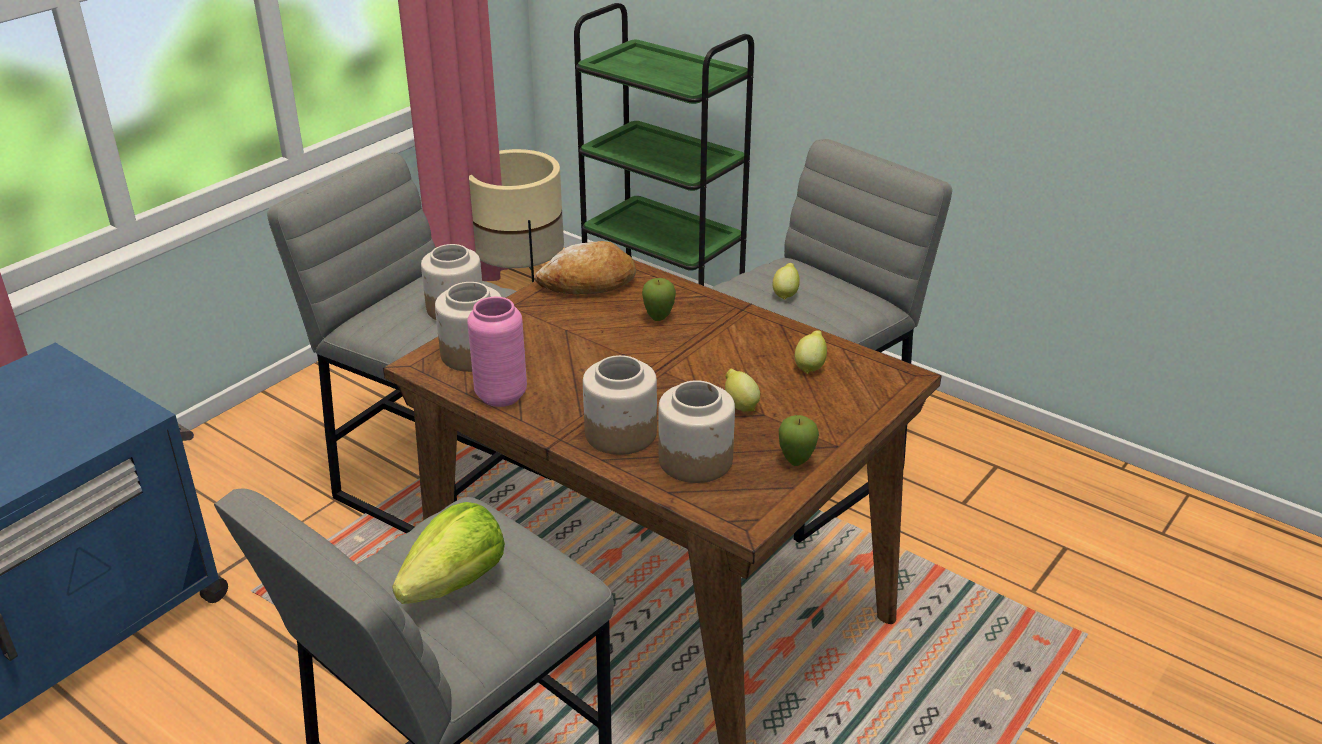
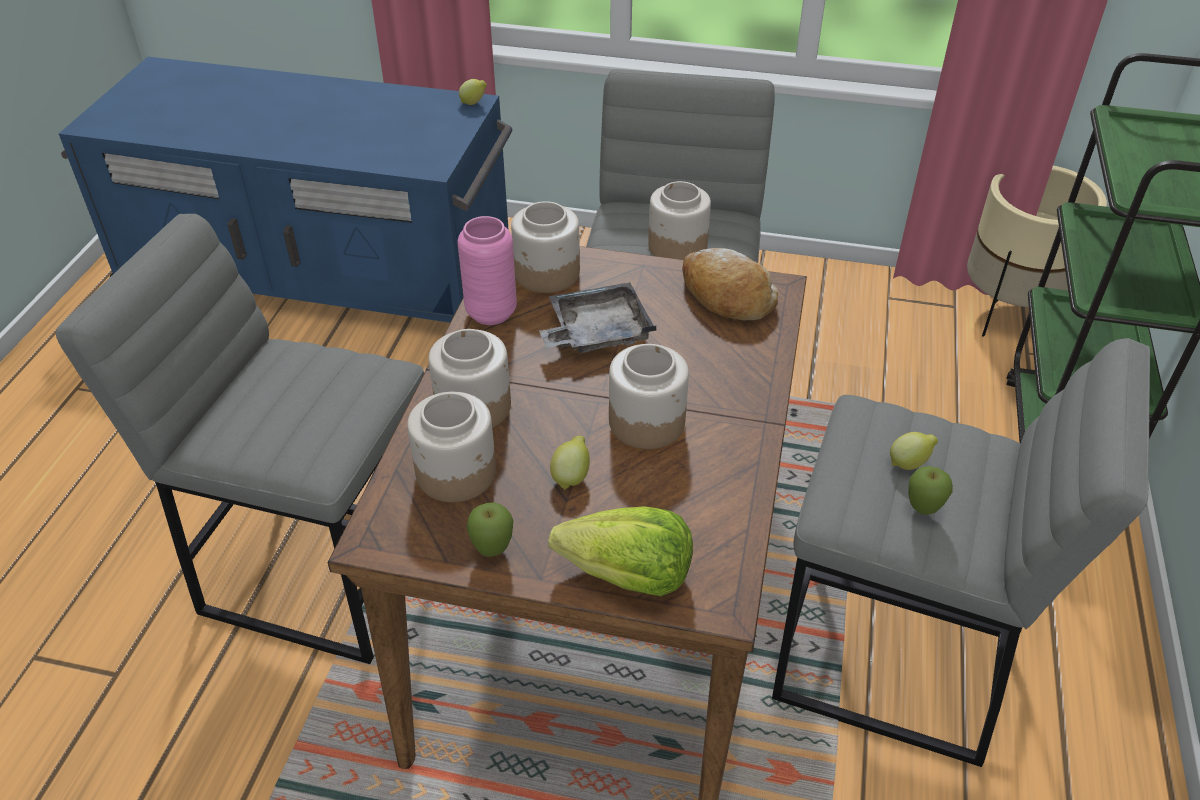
camera: 65 degrees right, 10 degrees up
lettuce [392,502,505,604] -> lettuce moved to [548,506,693,596]
apple [642,278,676,321] -> apple moved to [908,466,953,515]
lemon [795,330,827,374] -> lemon moved to [459,79,487,105]
none -> grey tray [539,282,656,353]
none -> jar [609,344,689,449]

